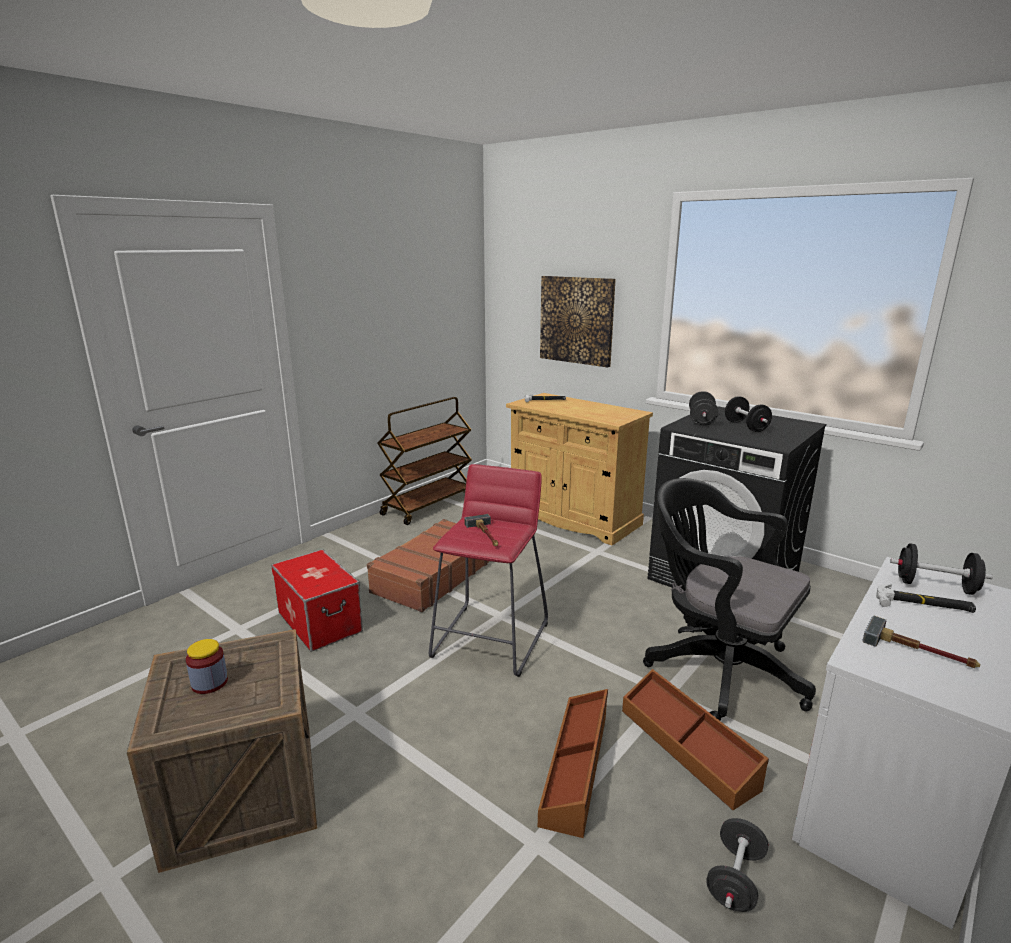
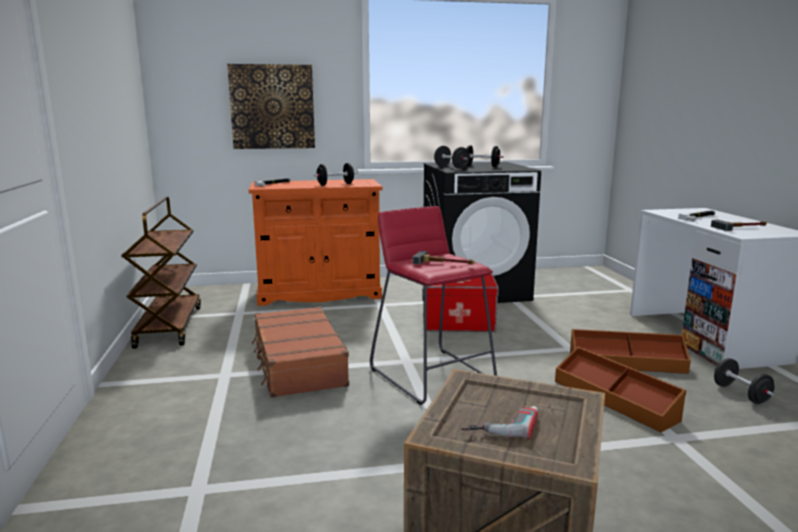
camera: 50 degrees left, 5 degrees down
jar [186,639,228,694] -> power drill [461,406,538,439]
storage box [271,549,363,652] -> storage box moved to [422,274,499,332]
beige cabinet [506,393,653,545] -> orange cabinet [249,179,383,306]
black office chair [643,478,816,721] -> none
black dumbbell [890,544,993,595] -> black dumbbell moved to [314,163,356,186]

